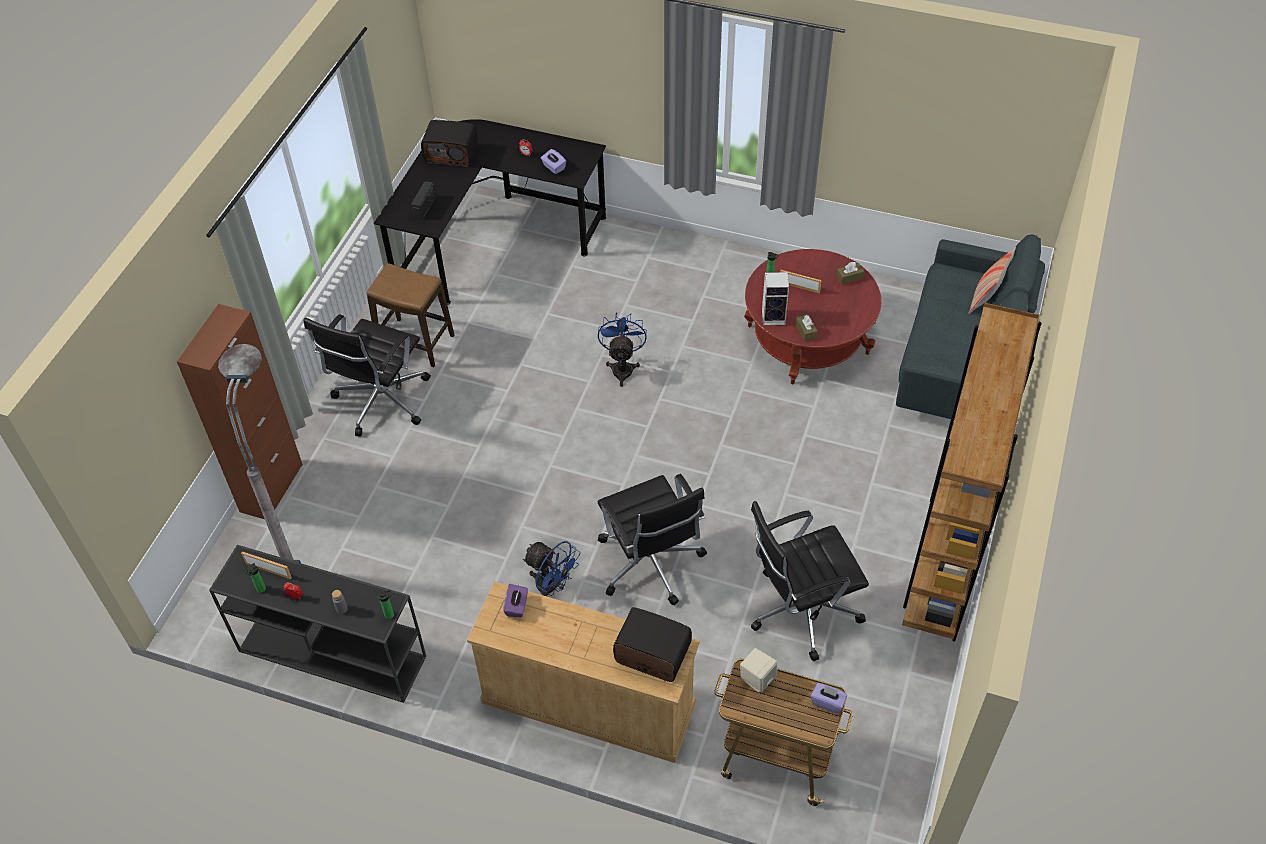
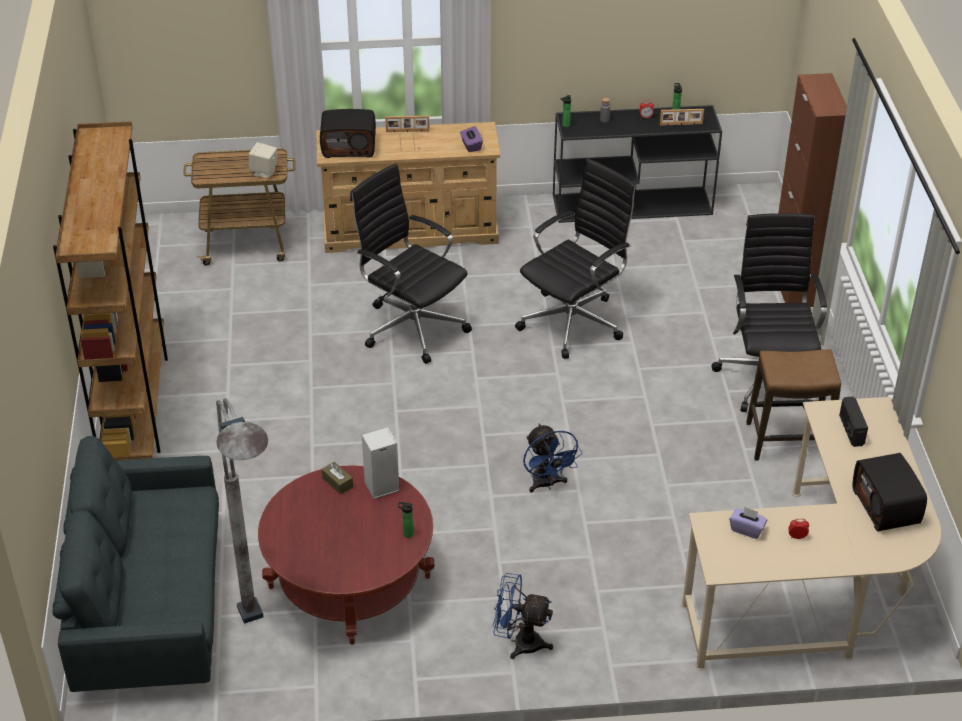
camera: 155 degrees right, 10 degrees down
grey floor lamp [218,344,301,563] -> grey floor lamp moved to [216,398,268,624]
black desk [374,119,606,305] -> beige desk [681,397,941,671]
radio [421,120,478,168] -> radio turned 90 degrees counterclockwise [852,453,927,531]
blue fan [523,541,580,596] -> blue fan moved to [493,573,553,659]
black office chair [751,501,869,661] -> black office chair moved to [515,158,636,359]
picture frame [780,270,822,293] -> picture frame moved to [385,116,430,132]
purple tissue box [810,683,847,714] -> none
brown tissue box [836,262,864,285] -> none
pillow [968,247,1016,314] -> none

